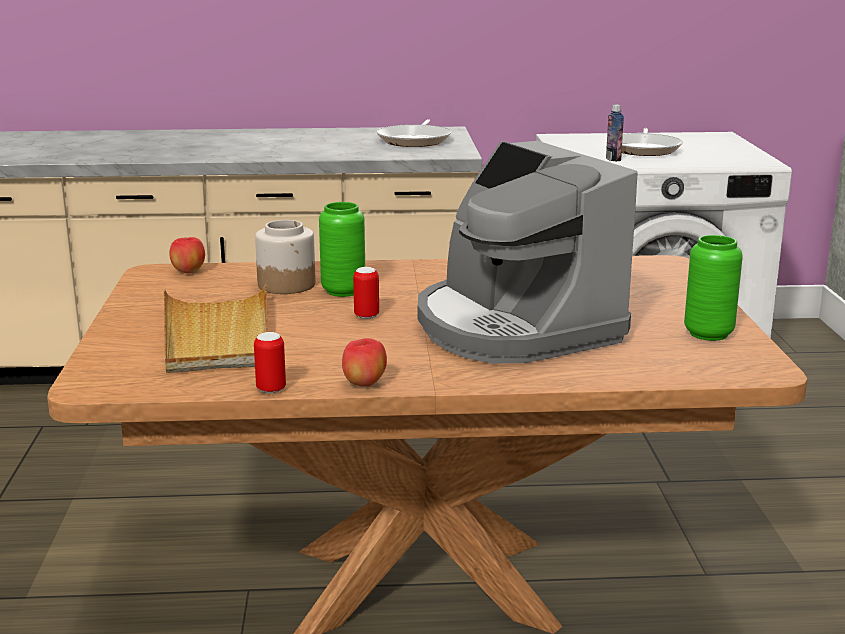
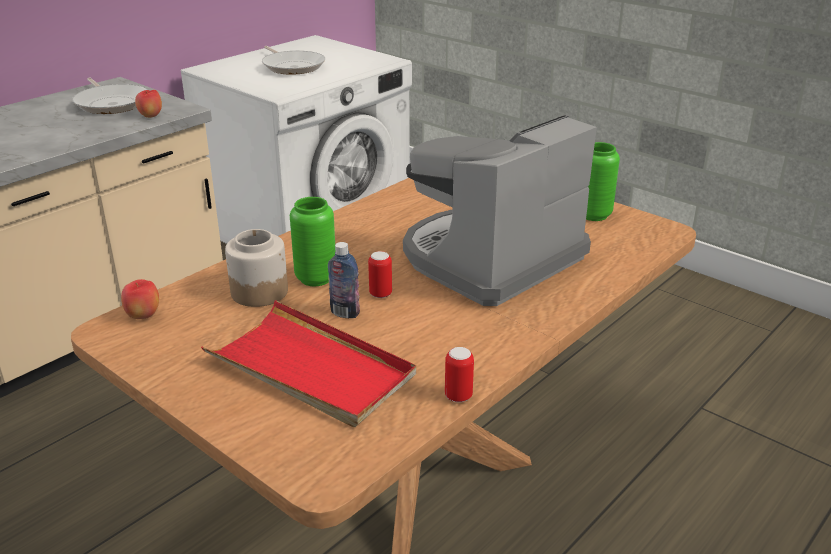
camera: 45 degrees left, 10 degrees up
beige tray [164,284,268,373] -> red tray [201,300,416,427]
apple [342,338,387,387] -> apple moved to [135,90,162,118]
coffee machine [418,141,638,364] -> coffee machine turned 120 degrees clockwise [403,114,597,306]
bottle [606,104,624,162] -> bottle moved to [328,242,360,318]

